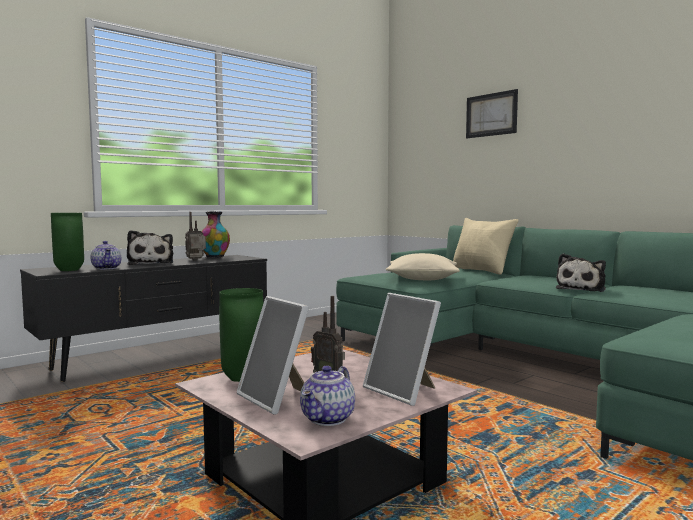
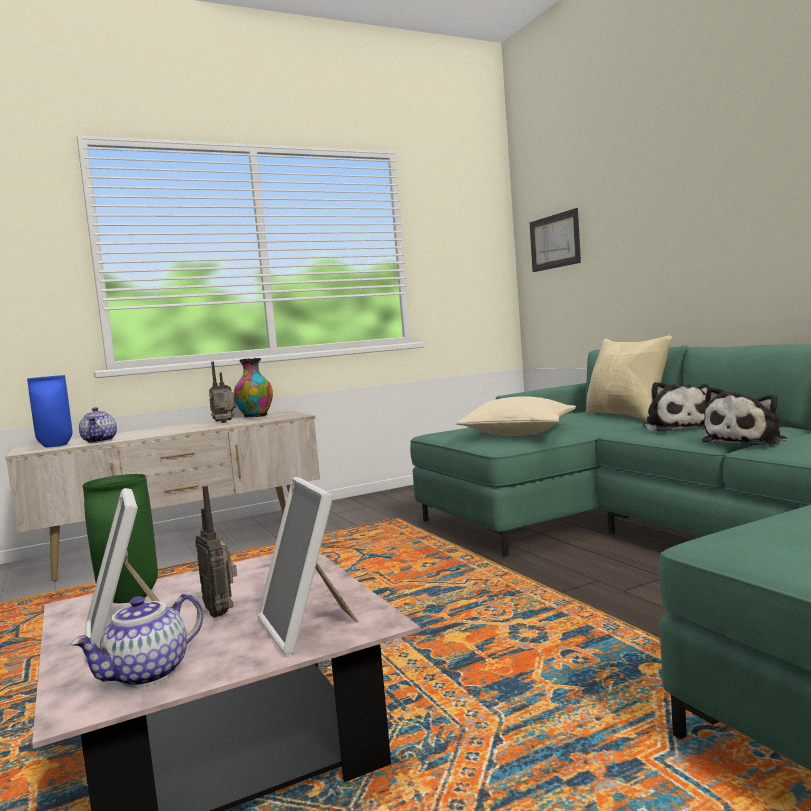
camera: 15 degrees right, 0 degrees up
black tv stand [20,255,267,382] -> beige tv stand [5,411,320,581]
green vase [51,213,84,271] -> blue vase [27,375,73,448]
plush toy [127,230,173,265] -> plush toy moved to [643,382,710,432]
picture [466,89,518,138] -> picture moved to [530,208,581,272]

